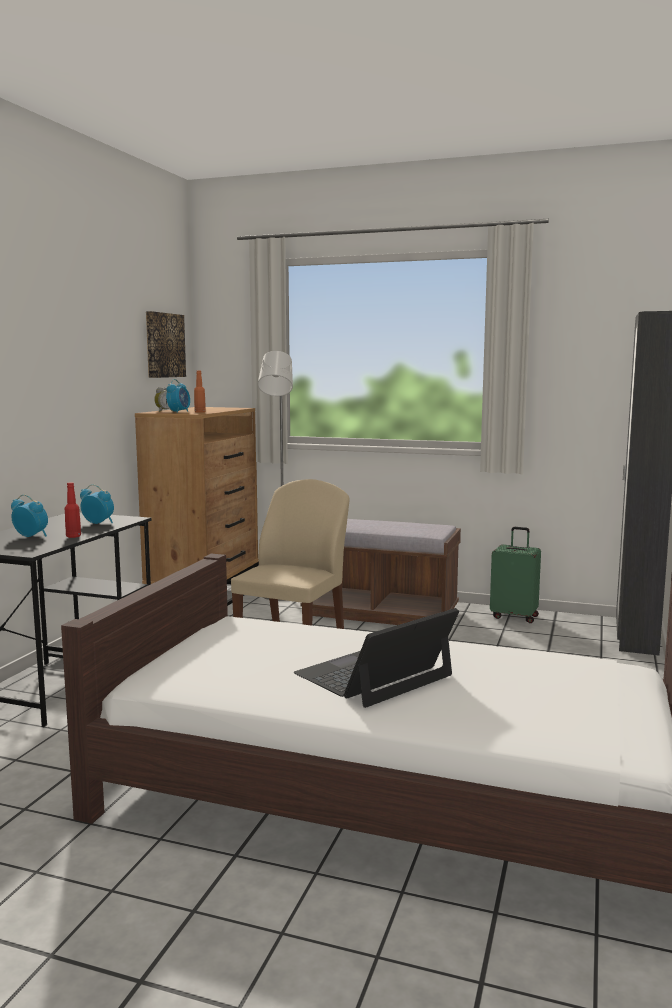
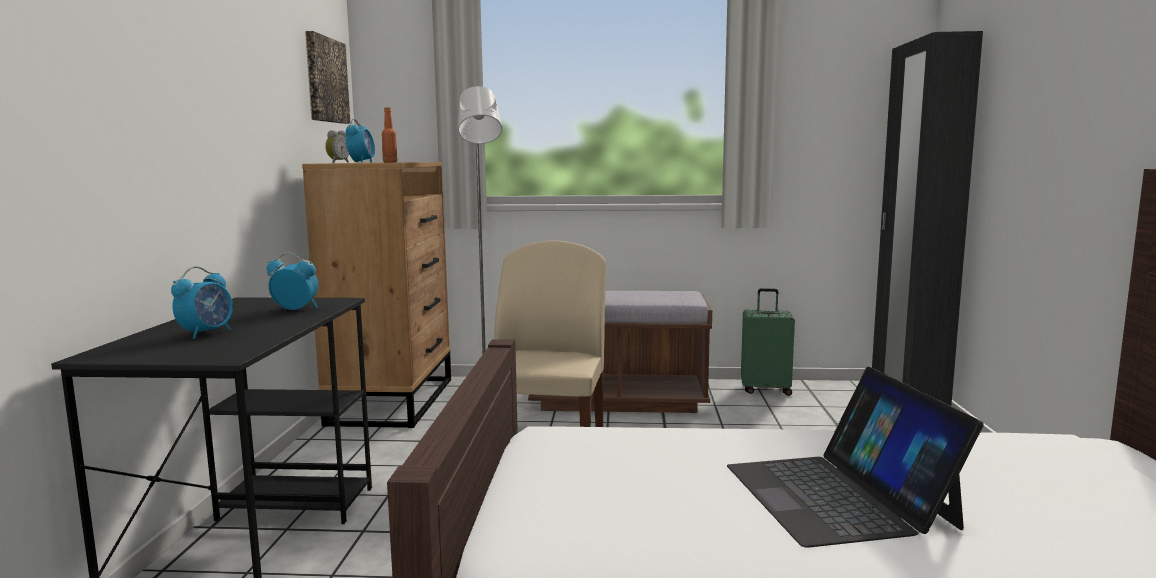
camera: 15 degrees left, 0 degrees up
alarm clock [11,494,48,537] -> alarm clock turned 105 degrees clockwise [171,266,233,339]
red bottle [65,482,81,538] -> none
laptop [294,608,459,708] -> laptop turned 45 degrees counterclockwise [727,367,984,548]

